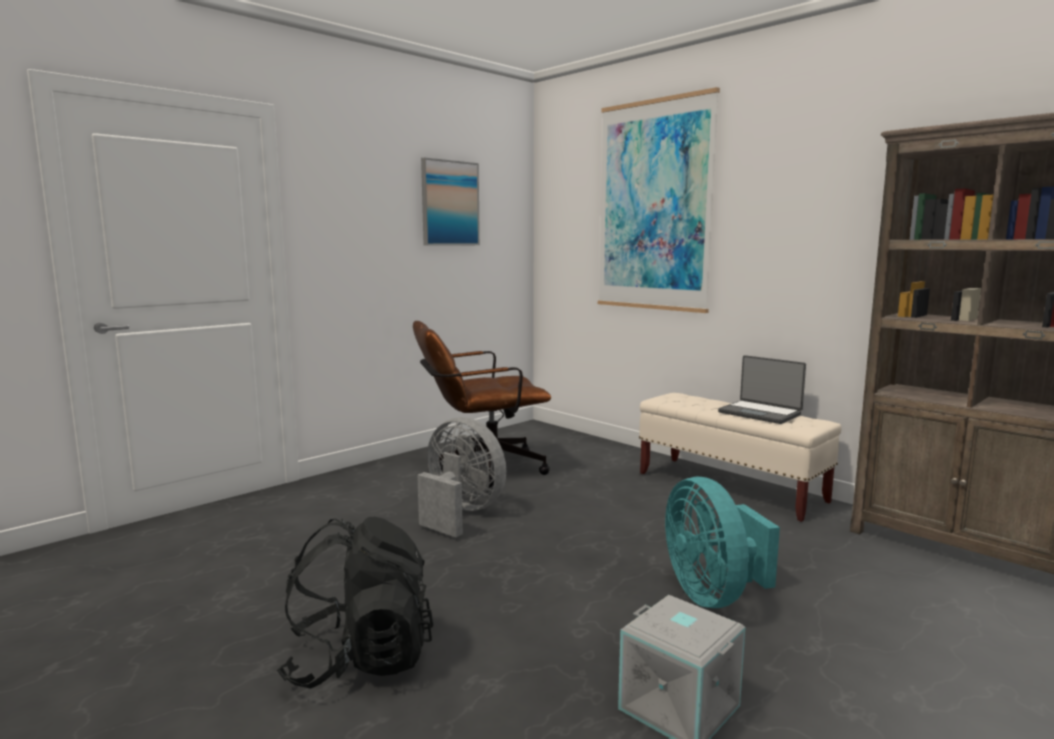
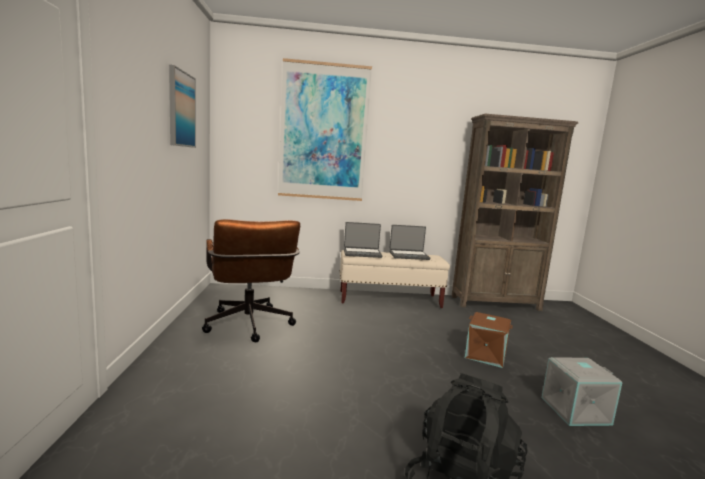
camera: 50 degrees left, 0 degrees up
brown office chair [413,321,551,488] -> brown office chair turned 45 degrees counterclockwise [202,219,300,342]
grey fan [417,417,506,537] -> none
turquoise fan [665,477,780,608] -> brown storage box [465,312,513,368]
none -> laptop [344,222,382,258]

